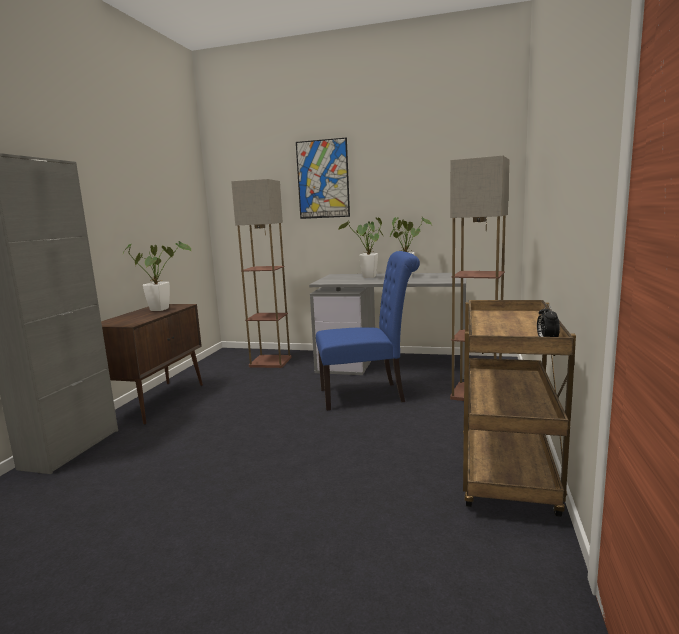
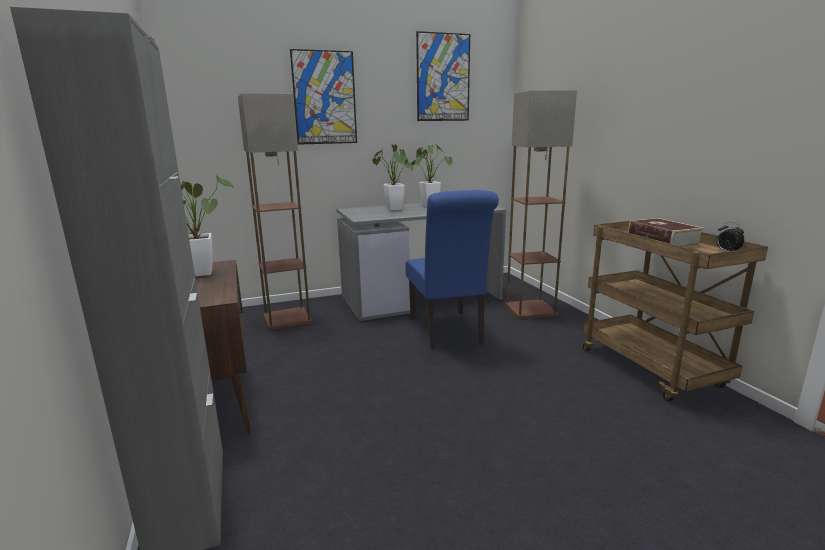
camera: 35 degrees left, 5 degrees up
blue chair [316,251,420,411] -> blue chair turned 120 degrees clockwise [406,190,499,349]
none -> picture [416,31,470,121]
none -> book [628,218,704,248]

